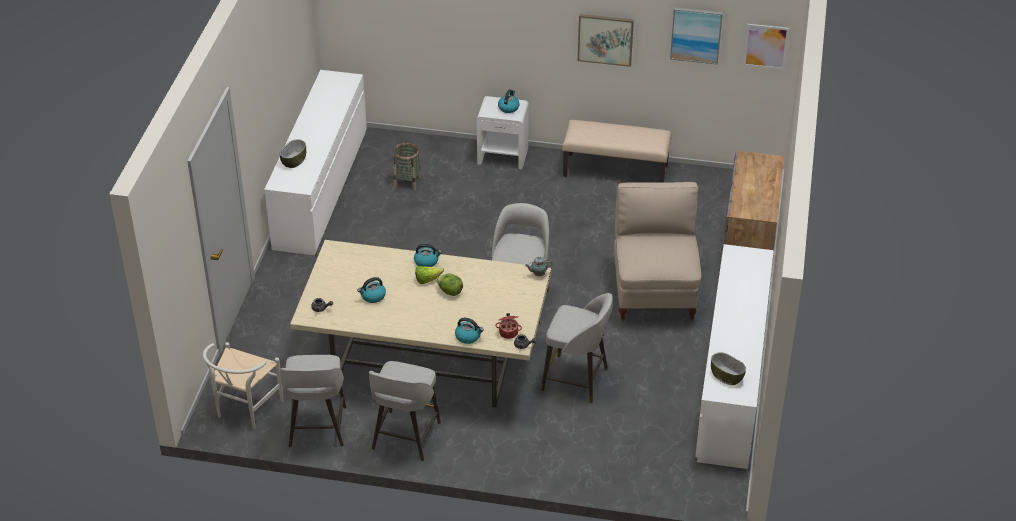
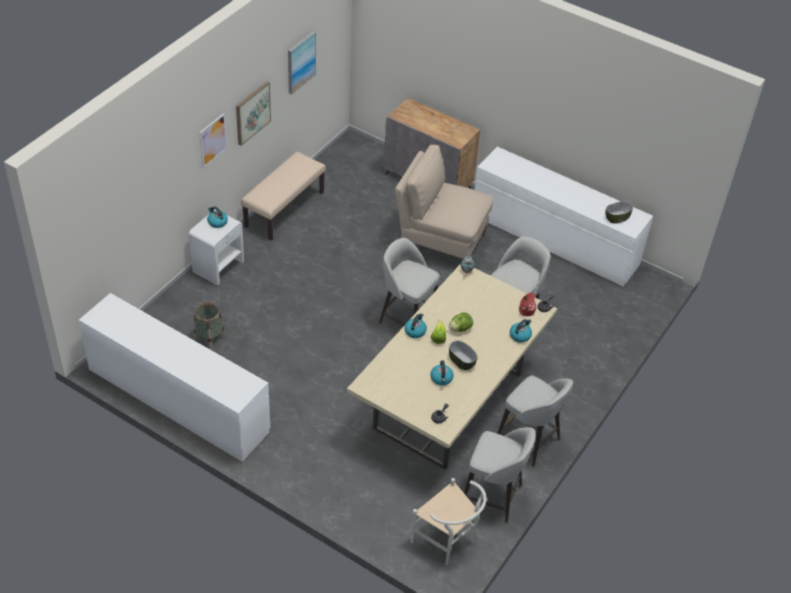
camera: 70 degrees left, 5 degrees up
bowl [280,139,306,168] -> bowl moved to [449,340,477,370]
picture [743,24,789,70] -> picture moved to [199,113,227,168]

